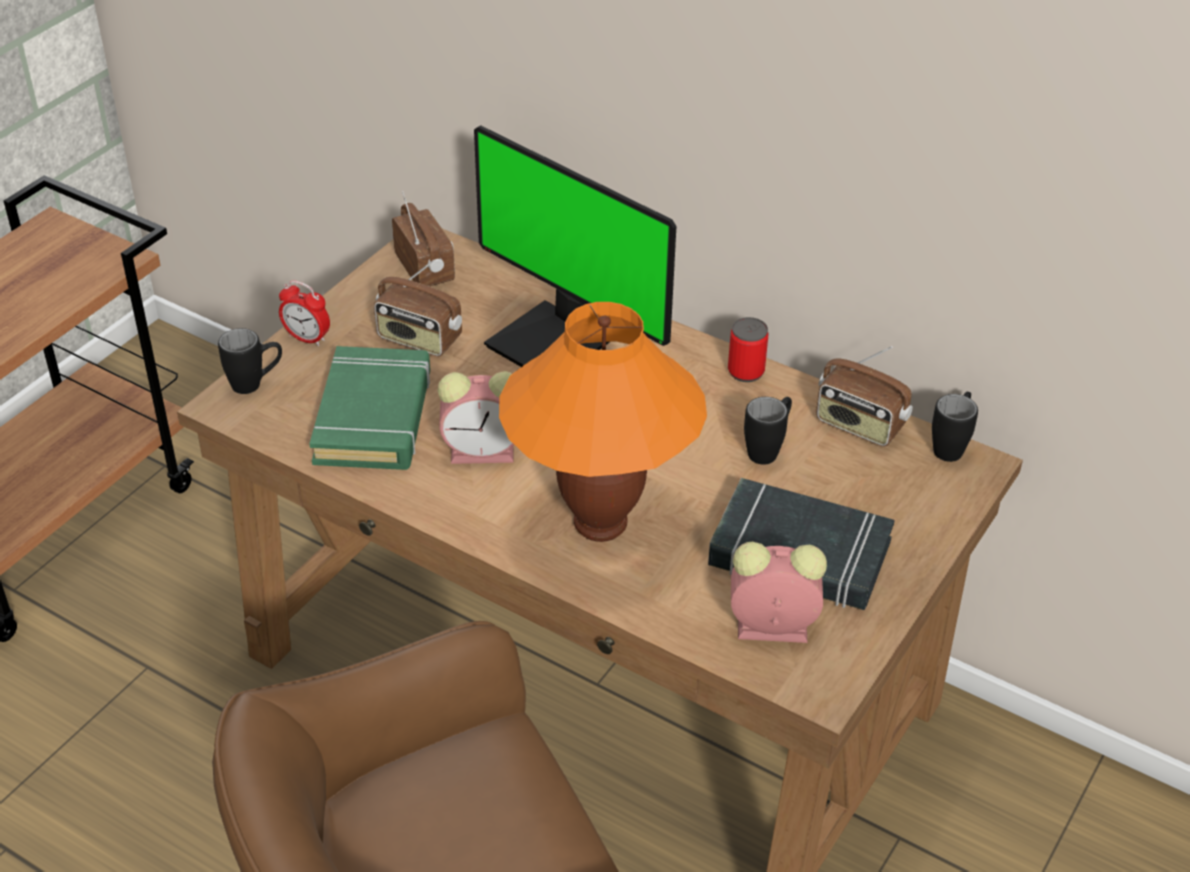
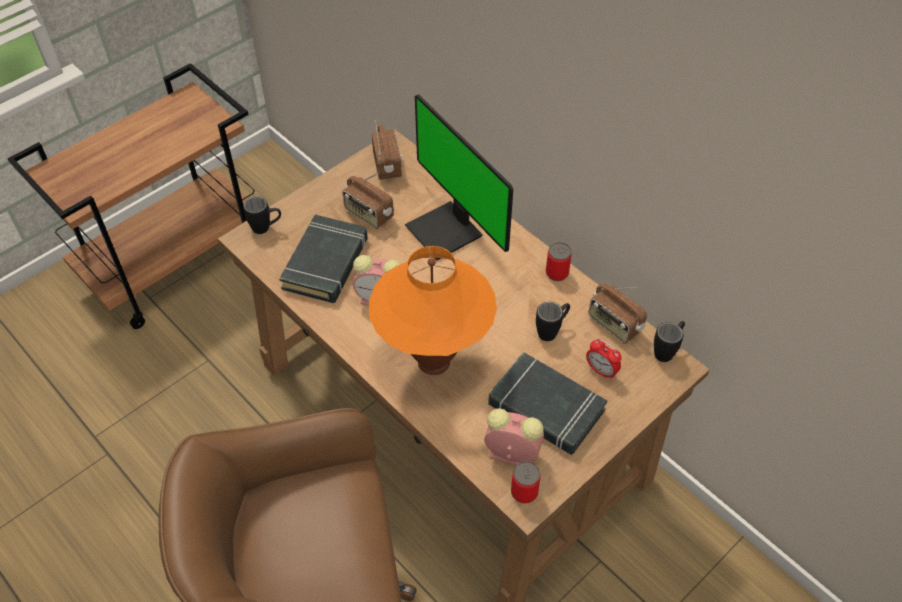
camera: 15 degrees right, 10 degrees up
alarm clock [279,280,330,346] -> alarm clock moved to [586,339,622,380]
green book [309,346,430,470] -> black book [279,215,368,303]
none -> can [511,461,541,503]

